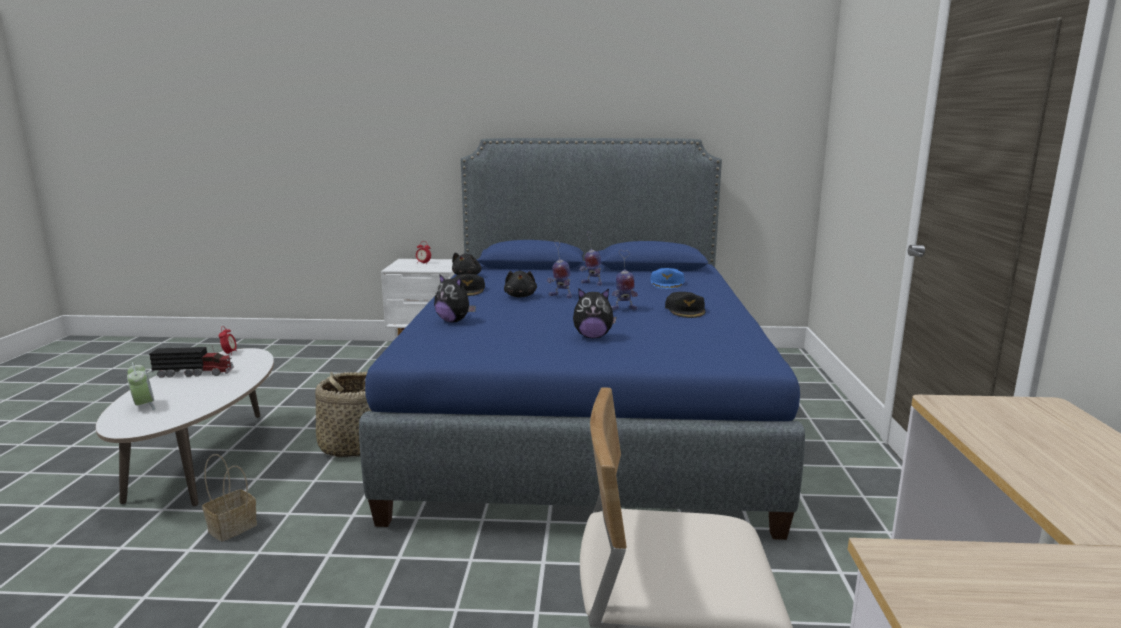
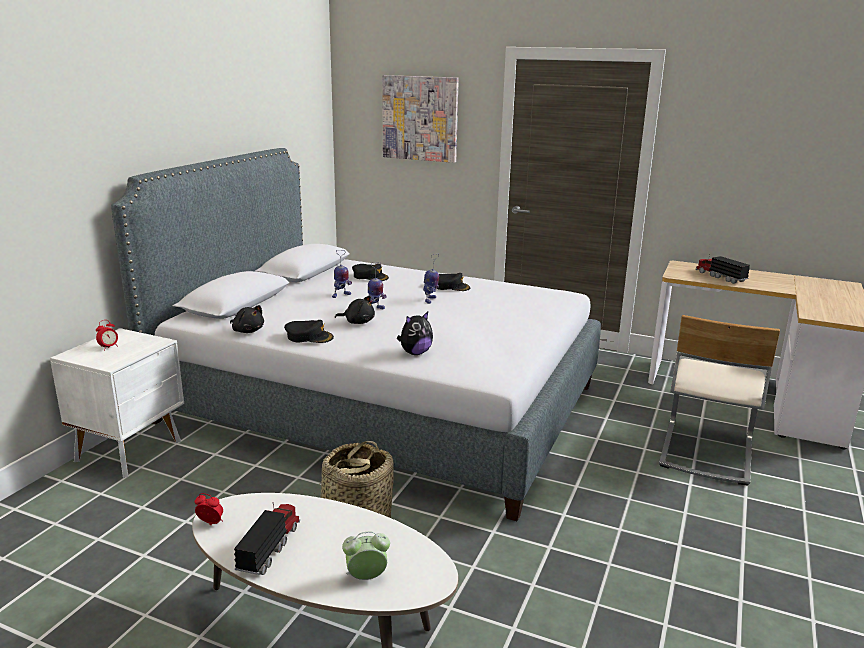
camera: 70 degrees left, 5 degrees up
basket [202,454,257,542] -> none
blue bed [359,138,805,540] -> grey bed [111,148,601,521]
plush toy [573,288,617,338] -> none
blue cap [650,268,685,289] -> black cap [352,264,389,281]
none -> picture [382,75,459,163]
none -> toy truck [695,254,750,284]

